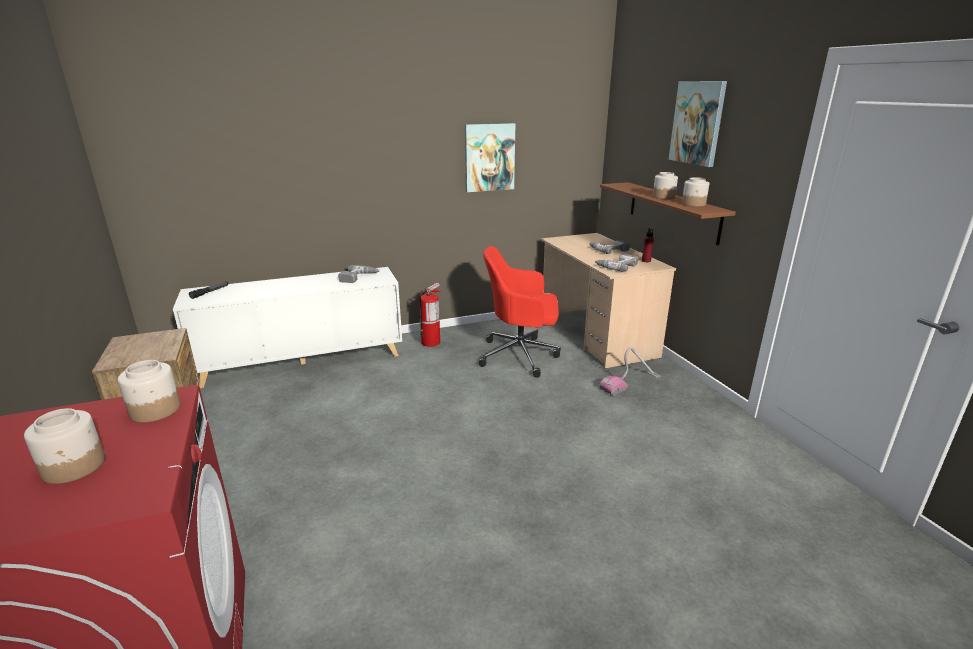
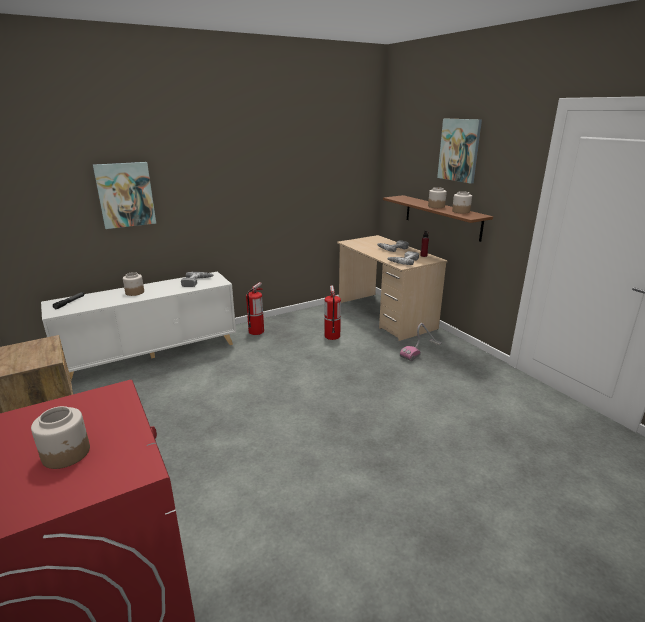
camera: 10 degrees left, 0 degrees up
jar [118,360,180,423] -> jar moved to [123,272,144,296]
picture [465,123,515,192] -> picture moved to [93,162,156,229]
red office chair [479,246,561,378] -> fire extinguisher [324,285,341,340]

